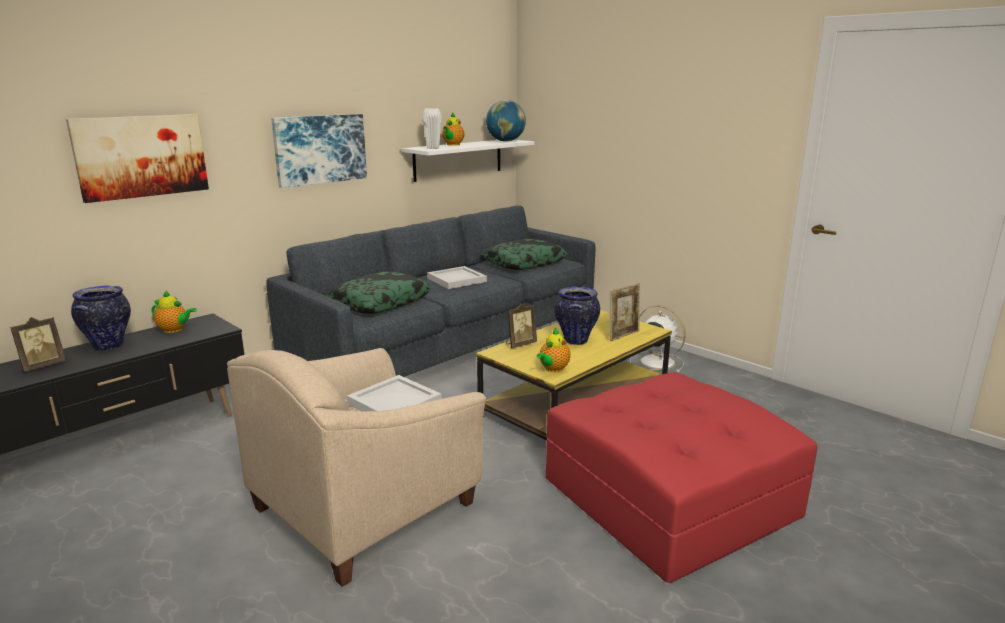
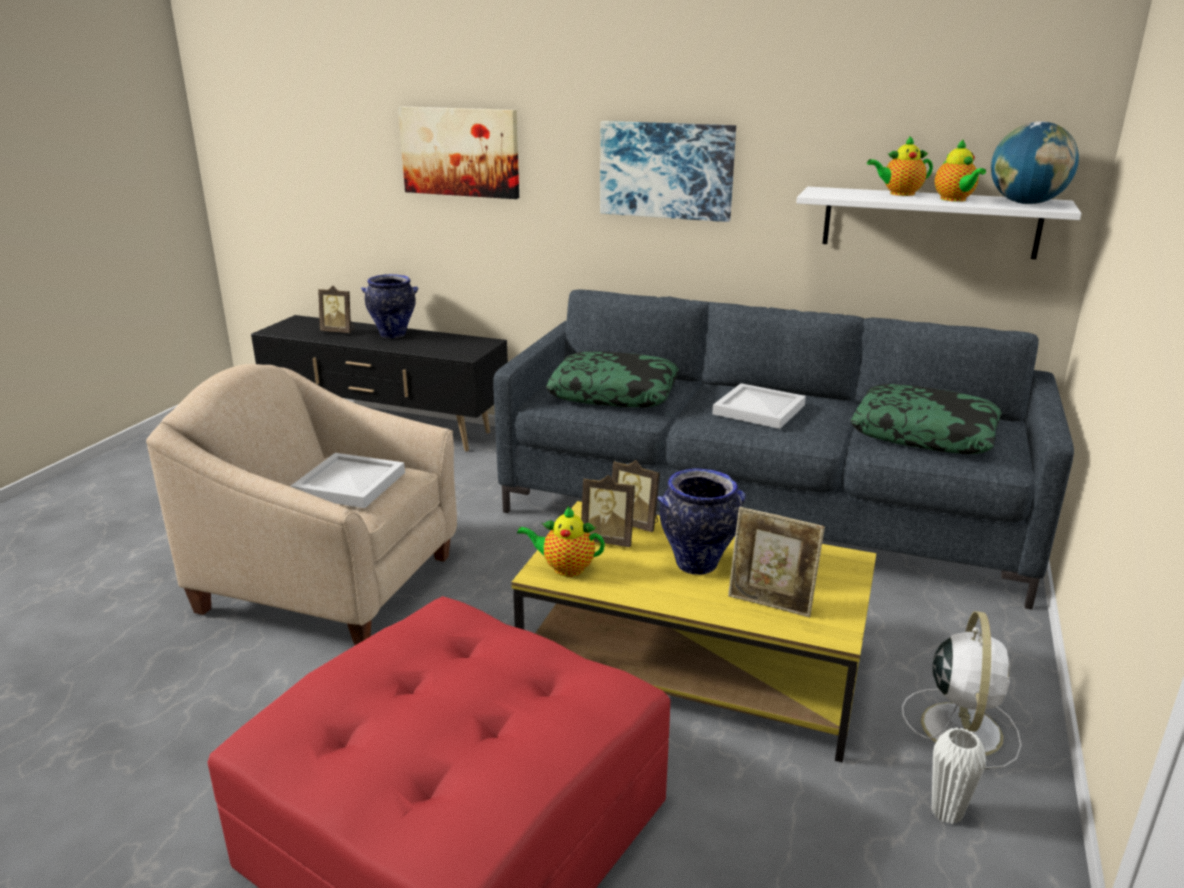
camera: 65 degrees right, 5 degrees up
teapot [151,290,197,333] -> teapot moved to [935,139,986,202]
white vase [422,108,442,149] -> white vase moved to [932,727,986,824]
none -> picture frame [581,475,635,547]

